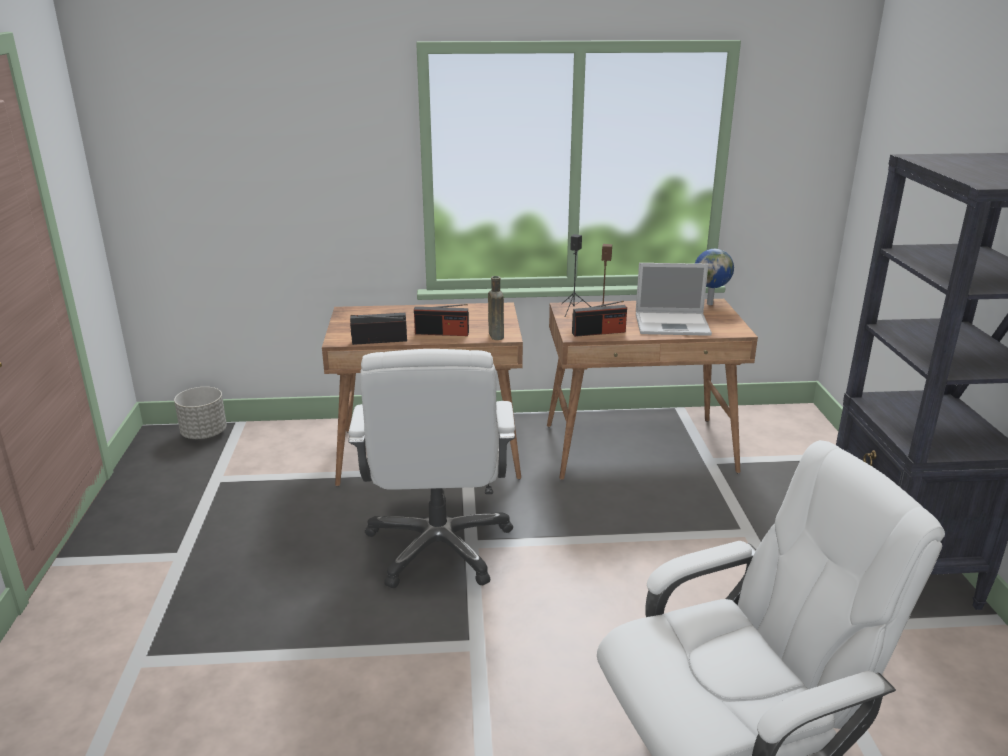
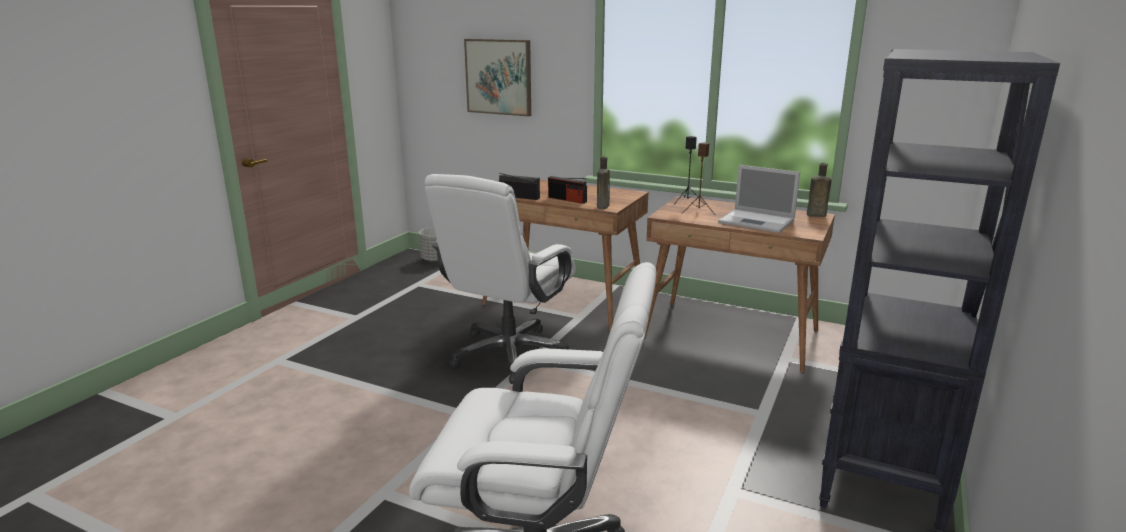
camera: 30 degrees right, 5 degrees down
radio [572,301,627,337] -> none
globe [695,249,734,305] -> brown bottle [807,163,832,217]
none -> picture [464,39,531,116]

